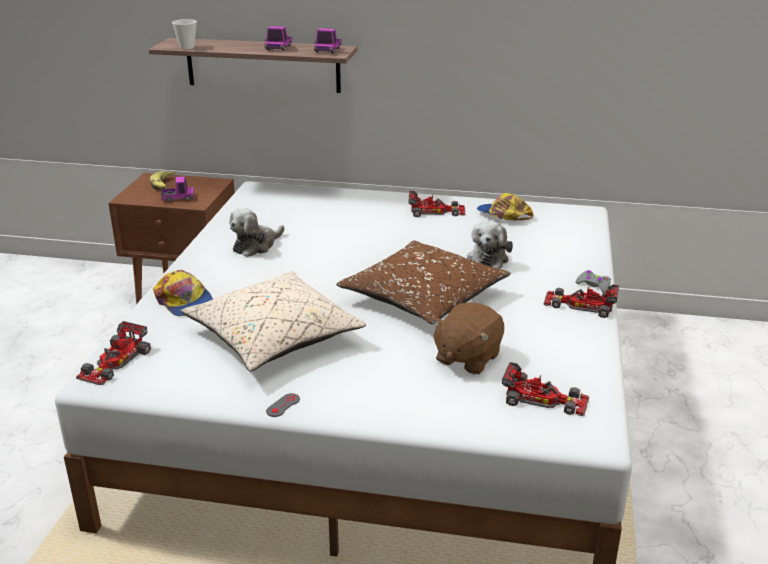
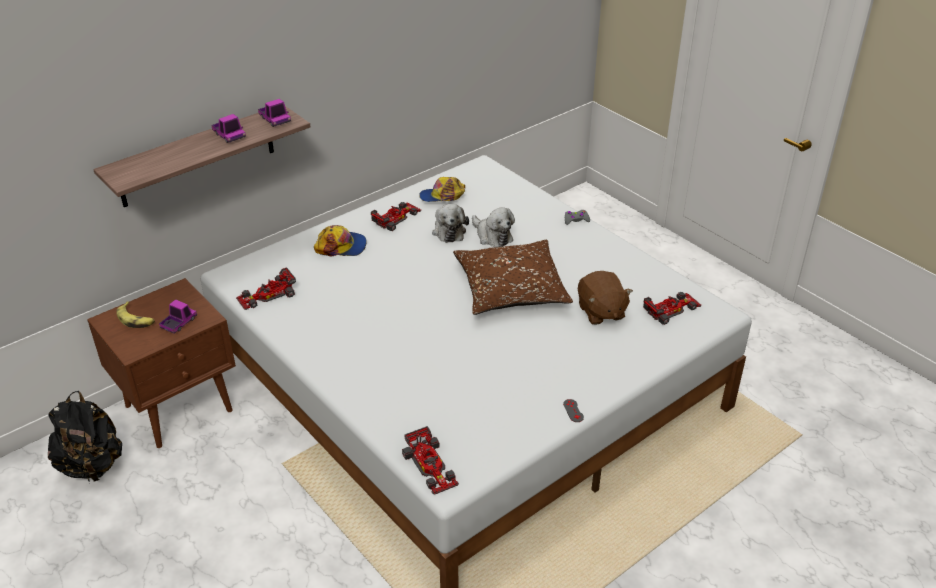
camera: 50 degrees left, 10 degrees up
cap [153,270,213,316] -> cap moved to [314,225,367,256]
cup [172,19,197,49] -> none
beige pillow [181,271,366,372] -> none
plush toy [229,208,285,257] -> plush toy moved to [432,204,469,243]
toy car [543,284,619,318] -> toy car moved to [236,267,296,310]
none -> black backpack [48,391,122,484]

